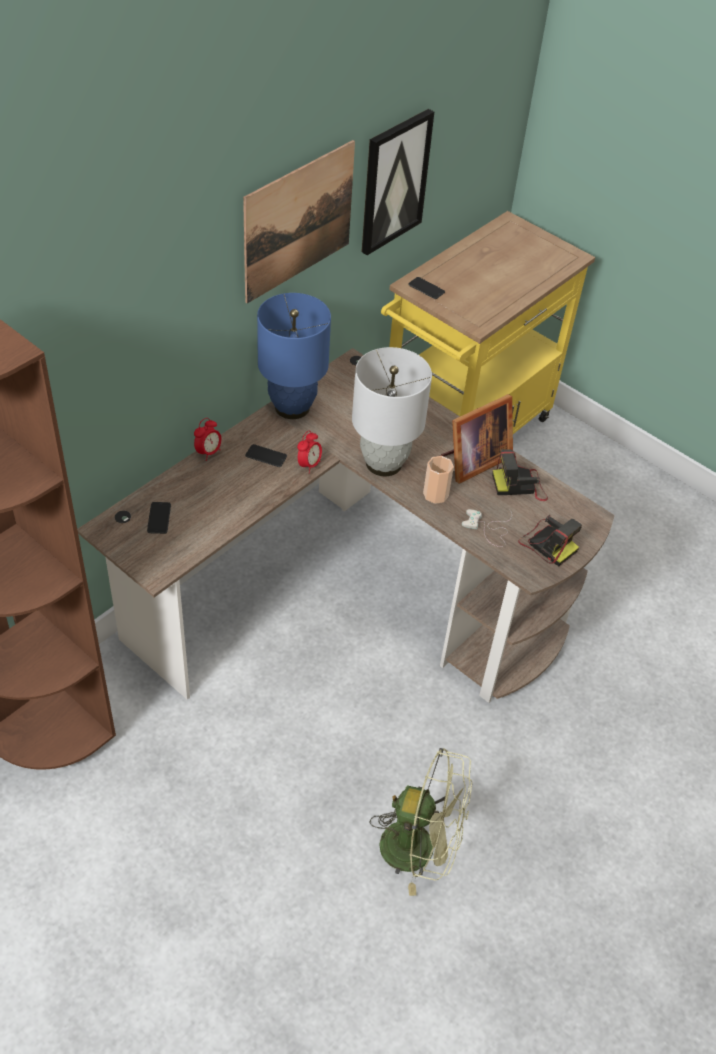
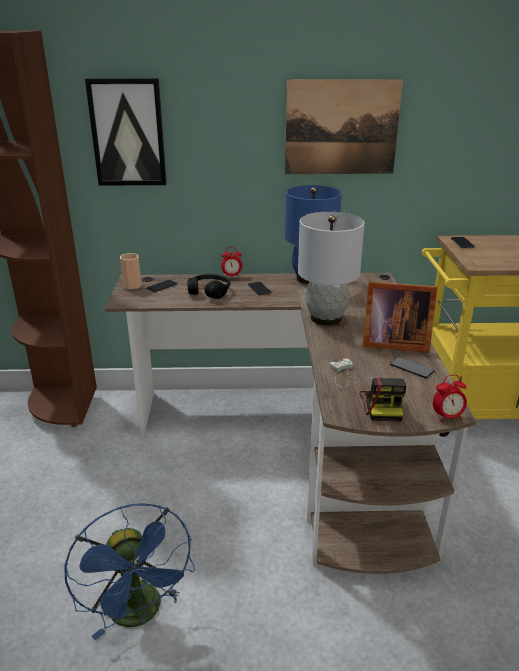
camera: 50 degrees right, 20 degrees down
alarm clock [297,431,322,474] -> alarm clock moved to [433,375,467,422]
picture [362,109,434,255] -> picture moved to [85,78,167,186]
green fan [369,748,472,896] -> blue fan [64,503,195,640]
cup [423,456,454,504] -> cup moved to [120,253,141,289]
camera [492,449,548,501] -> phone [390,357,435,378]
none -> black headphones [187,274,230,299]

